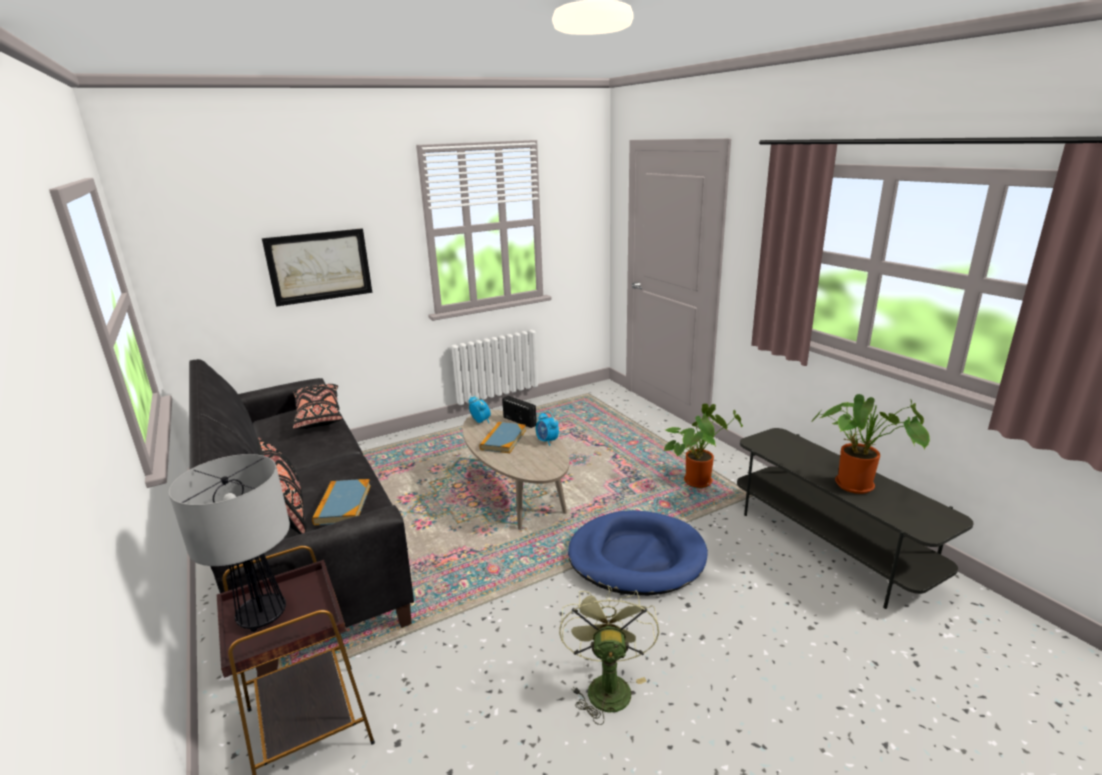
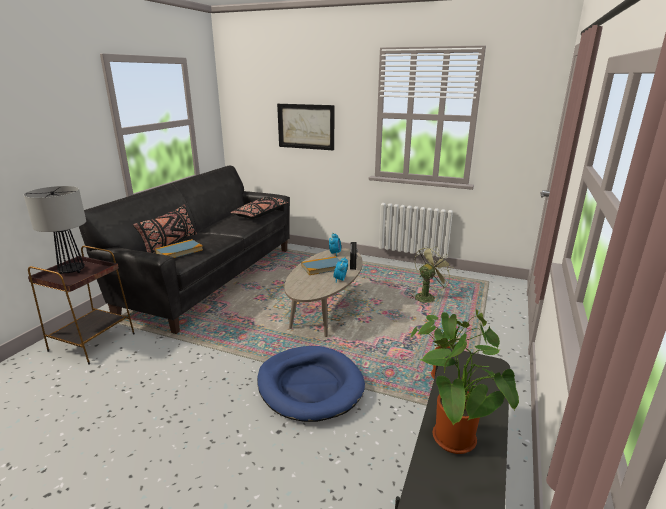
camera: 50 degrees right, 0 degrees up
green fan [559,585,659,725] -> green fan moved to [410,246,454,303]

